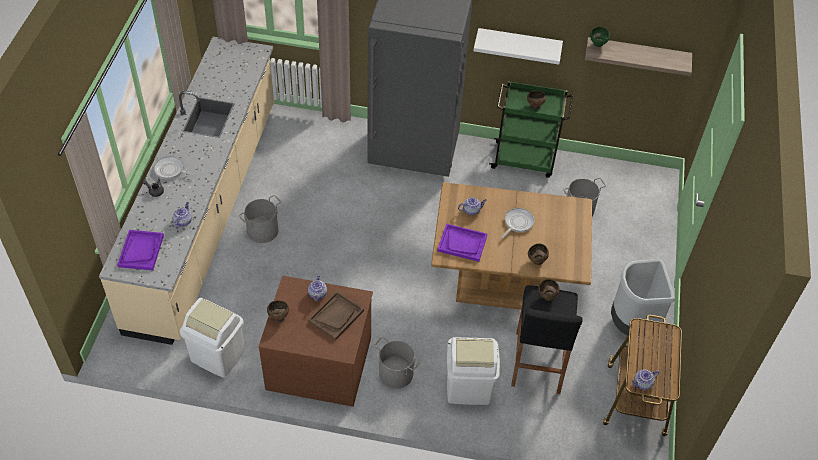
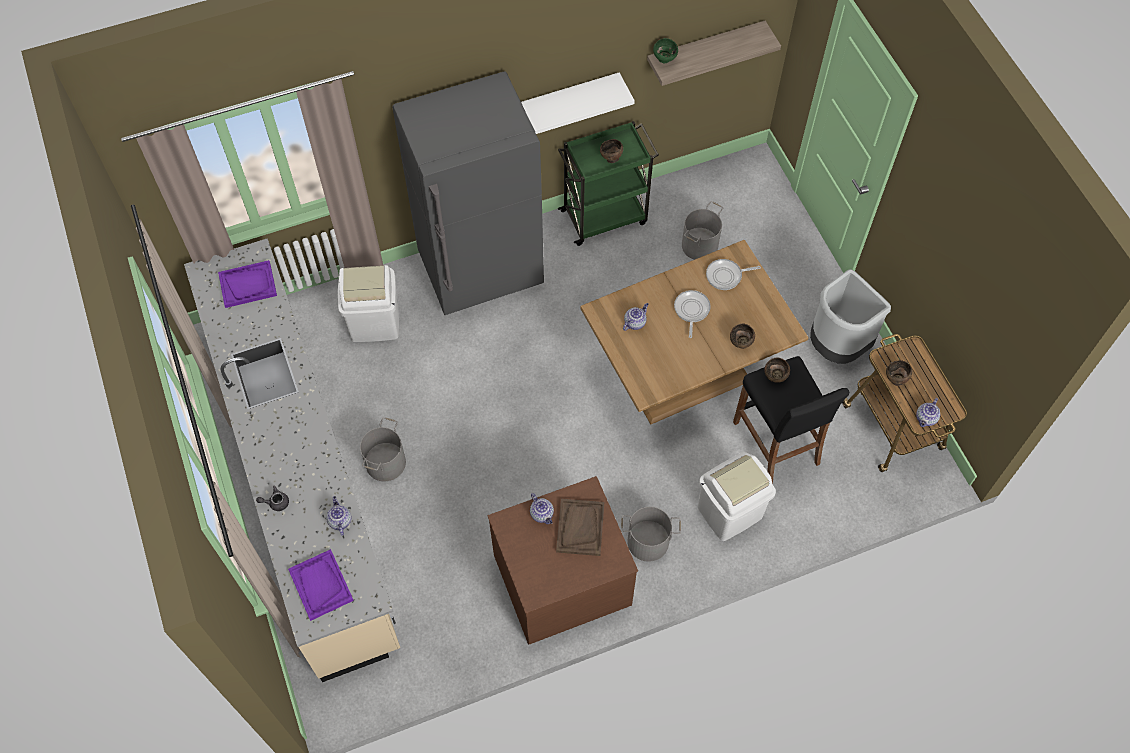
camera: 30 degrees left, 10 degrees up
frying pan [154,156,196,180] -> frying pan moved to [706,259,761,290]
white trash can [180,298,245,377] -> white trash can moved to [338,265,399,342]
brown bowl [267,300,289,322] -> brown bowl moved to [886,360,912,386]
purple tray [437,224,487,262] -> purple tray moved to [218,260,277,308]

